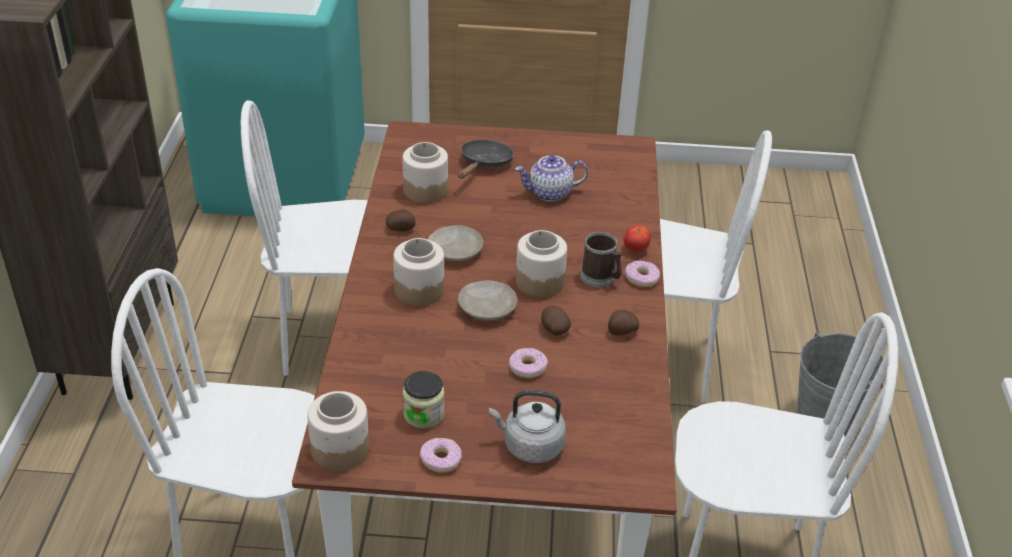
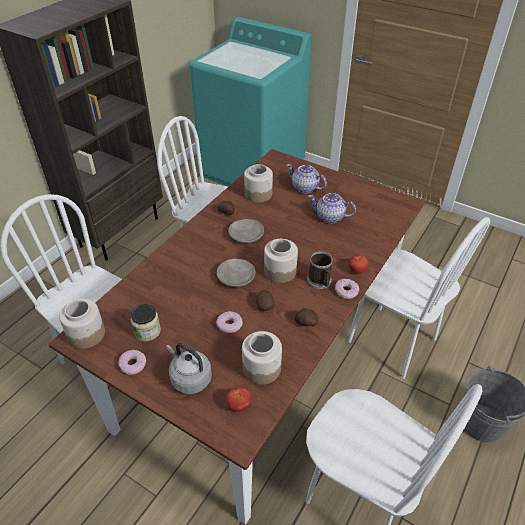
camera: 30 degrees right, 5 degrees up
jar [393,238,444,306] -> jar moved to [242,331,282,385]
black frying pan [458,140,514,179] -> teapot [287,164,327,194]
none -> tomato [226,387,251,412]

